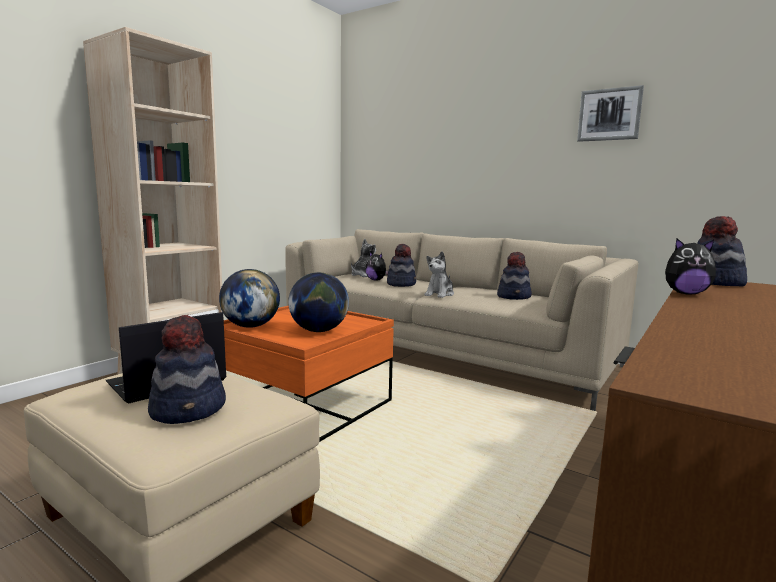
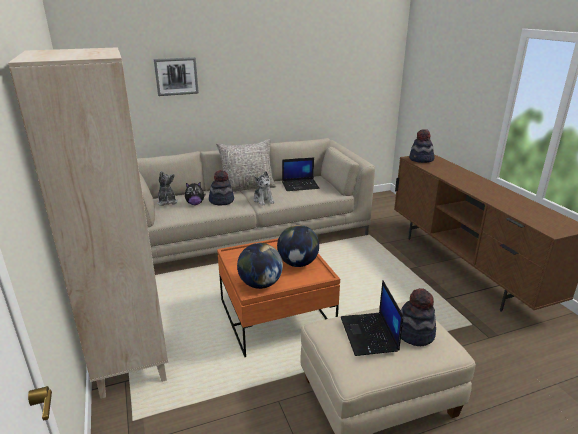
camera: 55 degrees left, 15 degrees up
hat [497,252,532,300] -> laptop [282,158,320,191]
picture [577,85,644,142] -> picture moved to [154,57,199,96]
plush toy [665,239,716,295] -> none
none -> grey pillow [216,139,276,192]

